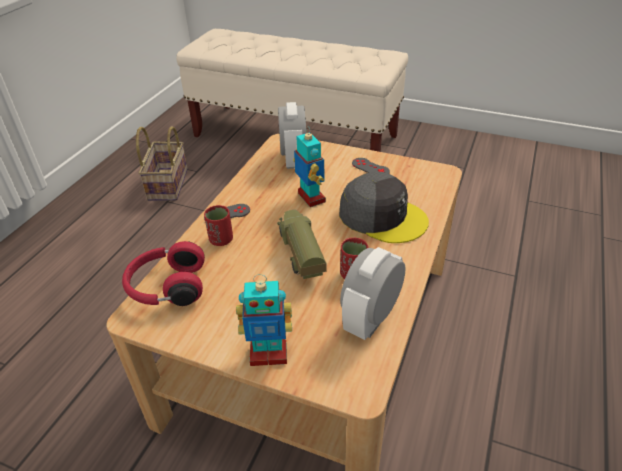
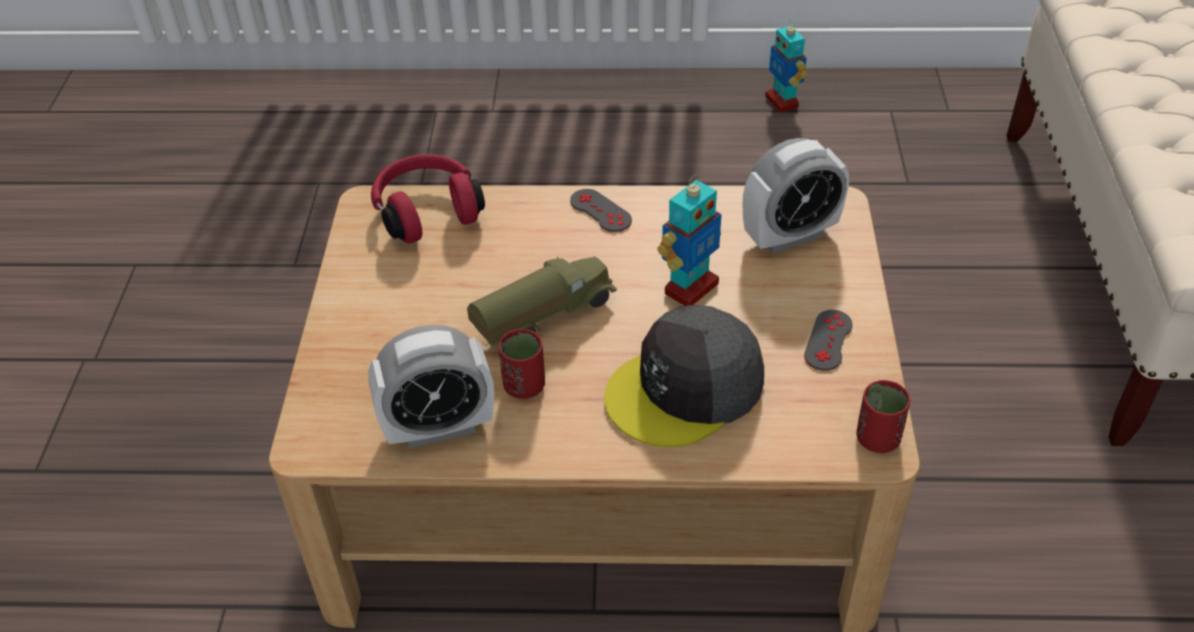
camera: 70 degrees right, 5 degrees up
basket [136,126,188,201] -> none
red cup [204,205,233,246] -> red cup moved to [857,380,911,453]
toy robot [236,274,292,366] -> toy robot moved to [765,19,807,113]
grey cap [339,172,429,243] -> grey cap turned 45 degrees clockwise [604,305,764,447]
alarm clock [340,247,406,340] -> alarm clock turned 150 degrees clockwise [368,325,494,449]

